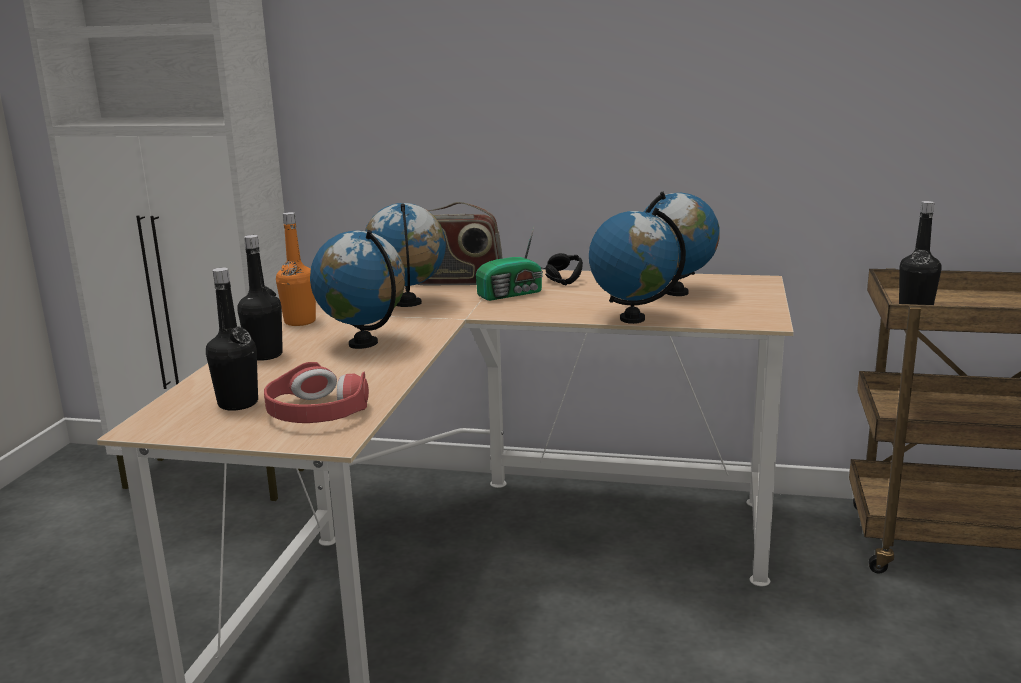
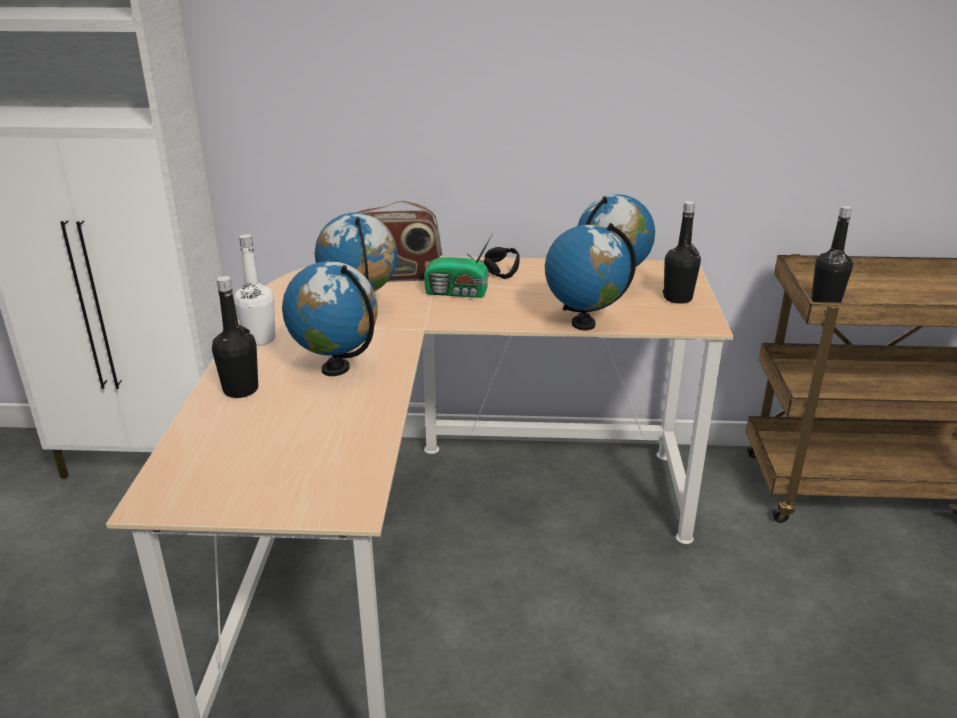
camera: 10 degrees left, 10 degrees up
black bottle [206,268,258,411] -> black bottle moved to [663,201,701,304]
red headphones [264,362,369,423] -> none
orange bottle [276,212,316,326] -> white bottle [234,234,275,346]
radio [476,227,543,301] -> radio turned 45 degrees clockwise [424,233,493,298]

